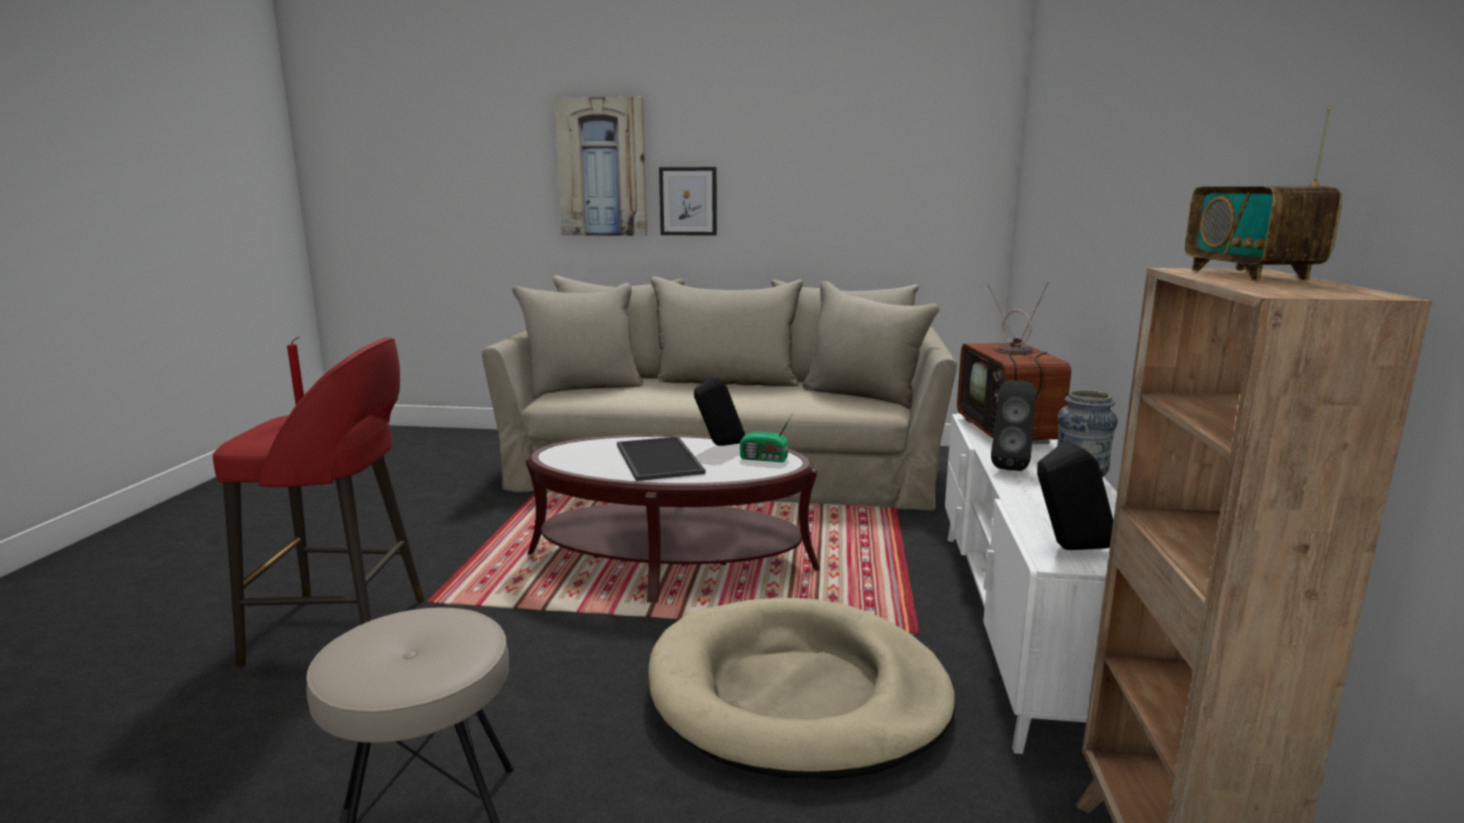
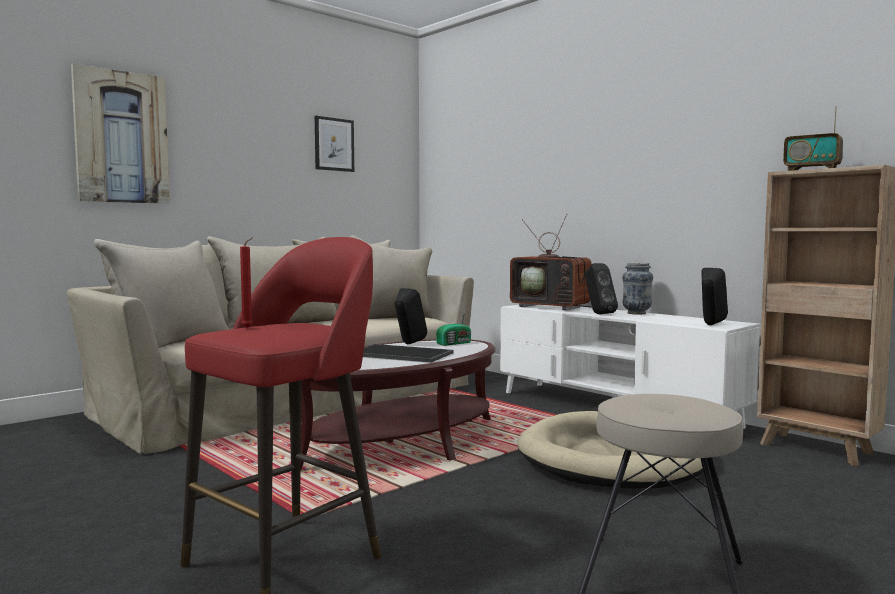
camera: 50 degrees left, 10 degrees down
picture [659,167,717,236] -> picture moved to [315,116,354,172]

